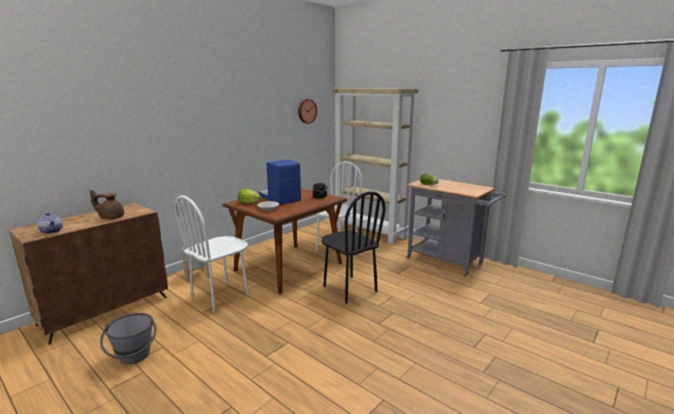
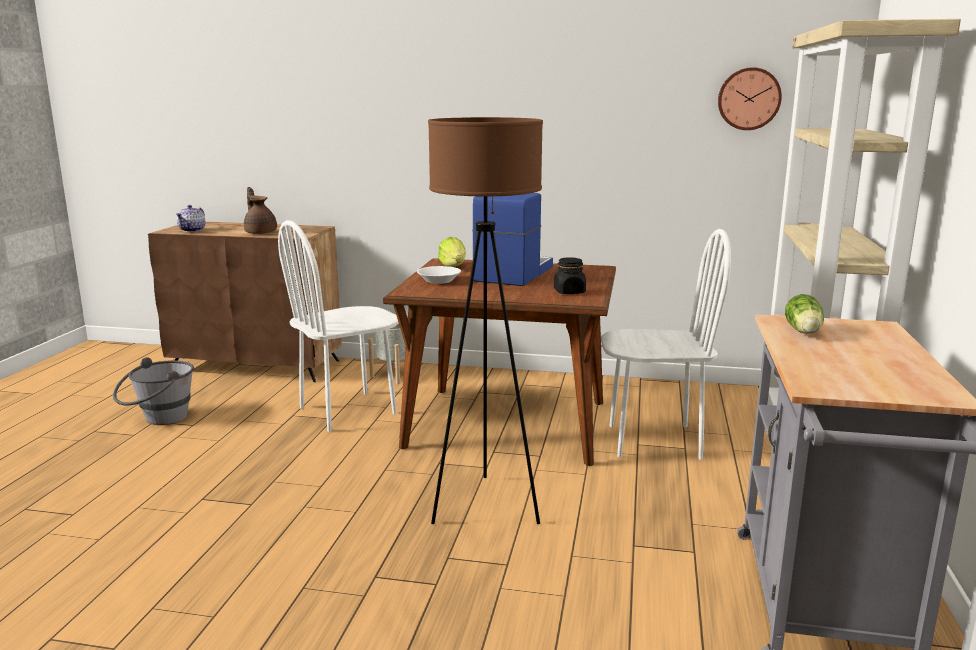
camera: 60 degrees right, 0 degrees up
white chair [174,195,249,312] -> white chair turned 45 degrees counterclockwise [278,220,399,432]
black chair [322,191,385,304] -> brown floor lamp [428,117,543,524]

